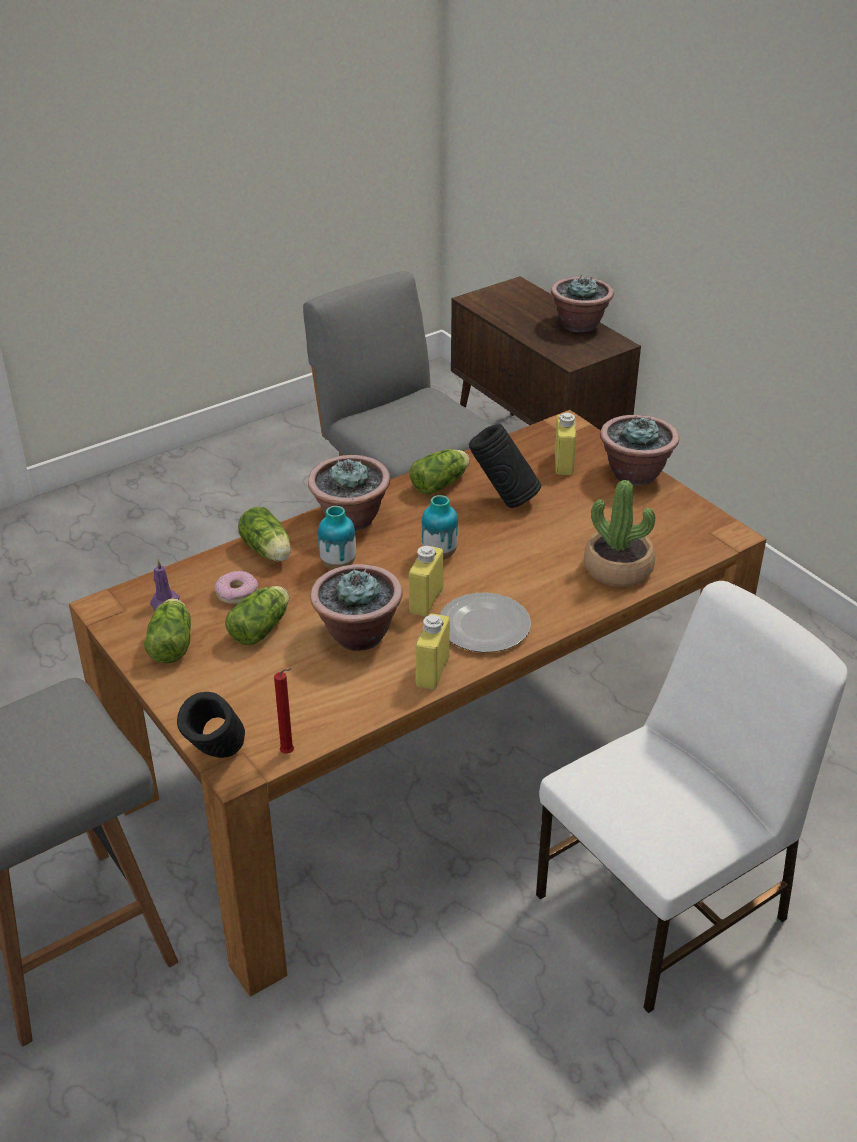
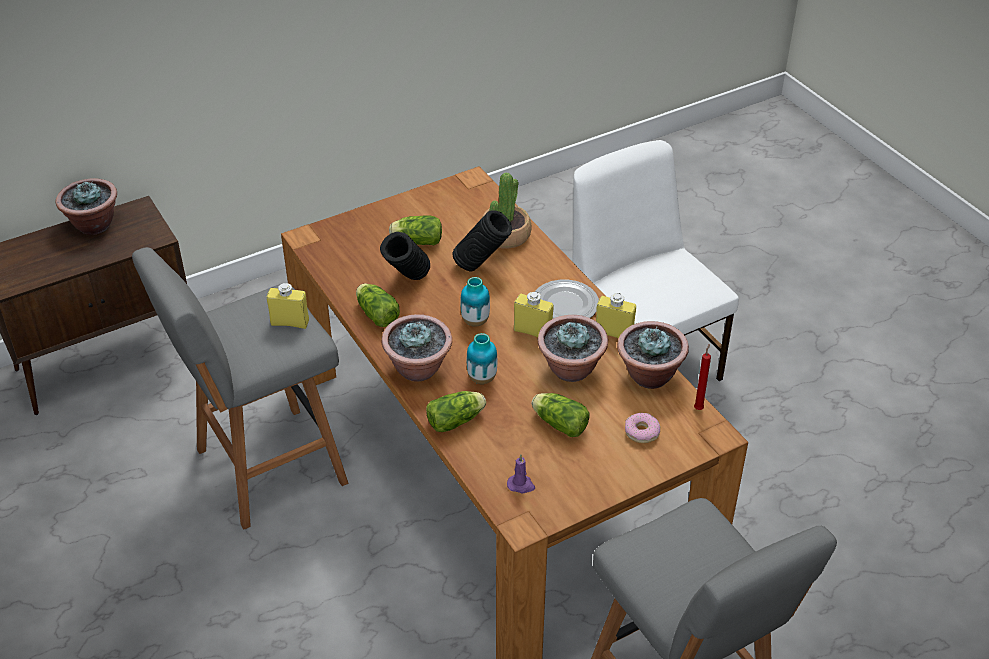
camera: 85 degrees left, 5 degrees up
lettuce [144,598,191,664] -> lettuce moved to [389,215,442,245]
black vase [177,692,245,758] -> black vase moved to [453,210,512,272]
donut [215,571,258,605] -> donut moved to [625,413,660,443]
yellow bottle [555,413,576,475] -> yellow bottle moved to [267,283,309,329]
potted plant [600,415,679,486] -> potted plant moved to [617,321,689,389]

